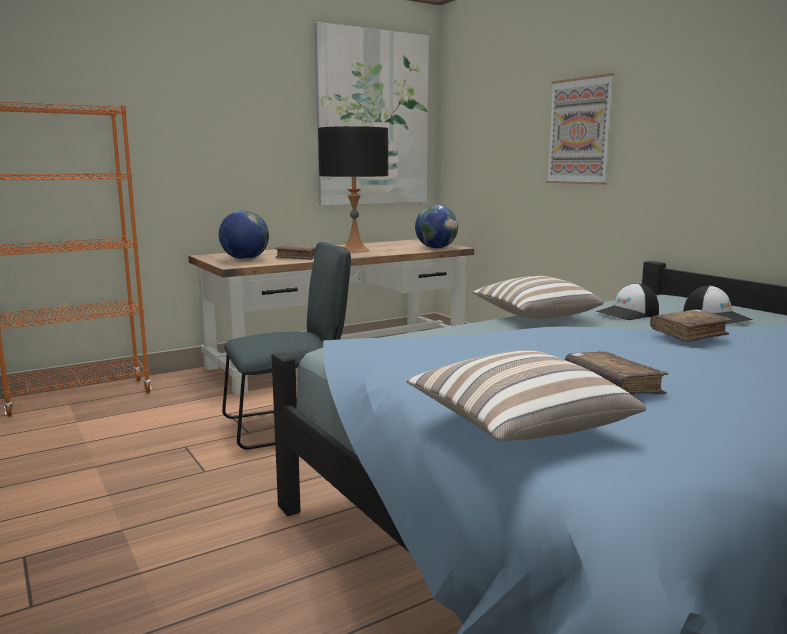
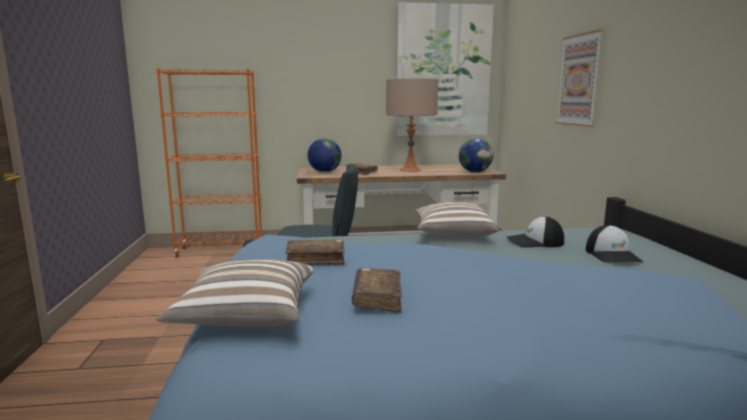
camera: 25 degrees right, 0 degrees up
black table lamp [318,126,388,253] -> beige table lamp [386,79,438,172]
brown book [650,309,731,343] -> brown book moved to [285,239,345,265]

